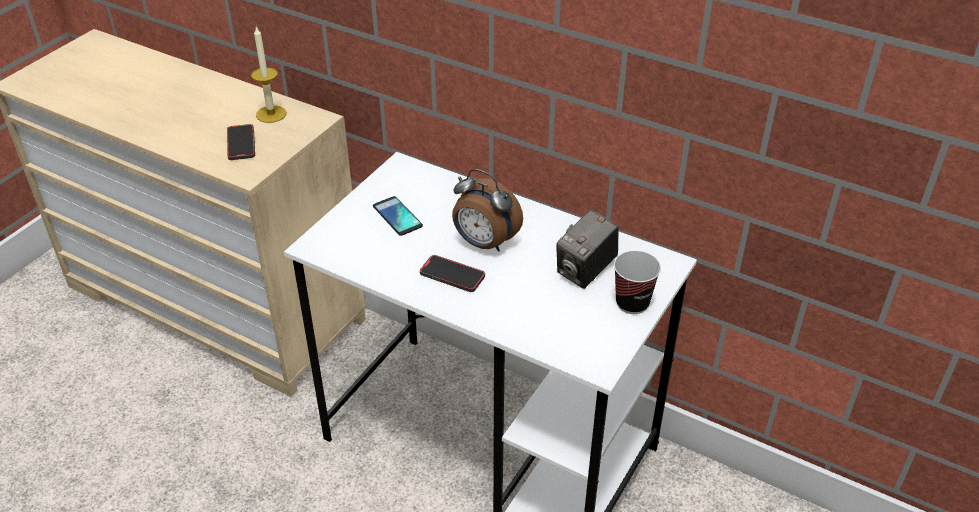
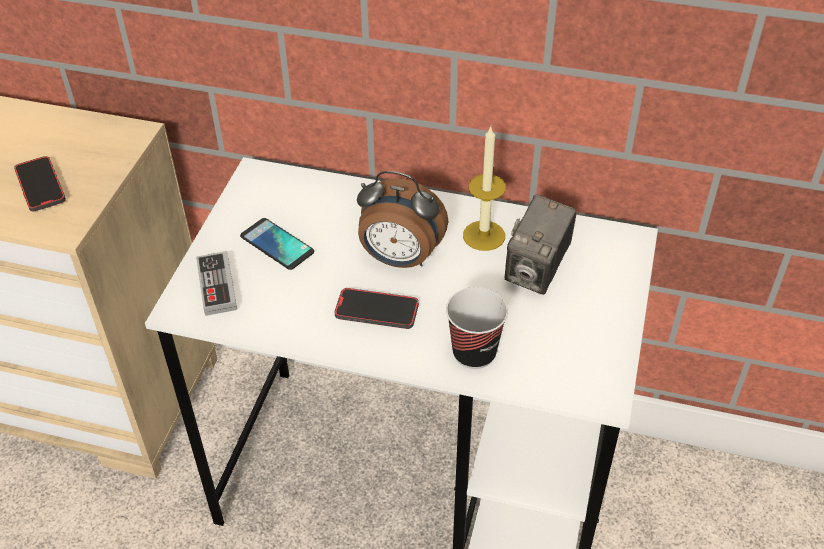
camera: 15 degrees left, 5 degrees up
candle [251,26,287,123] -> candle moved to [463,127,506,251]
cup [614,251,661,314] -> cup moved to [446,287,508,369]
none -> game controller [196,251,237,316]

